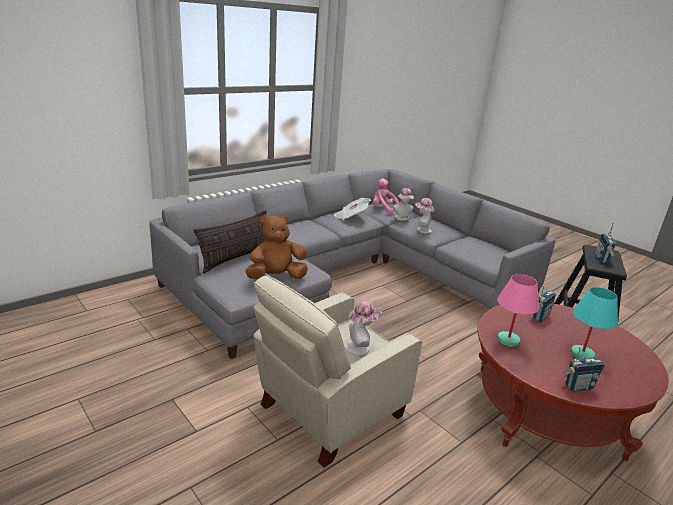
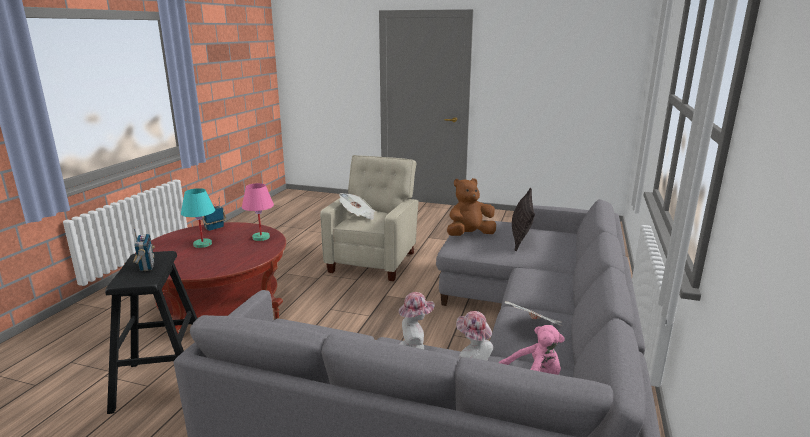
camera: 150 degrees right, 5 degrees down
brown plush toy [245,214,308,279] -> brown plush toy turned 150 degrees counterclockwise [447,178,496,236]
hat [345,300,382,356] -> newspaper [339,193,375,220]
radio [533,285,556,322] -> none

